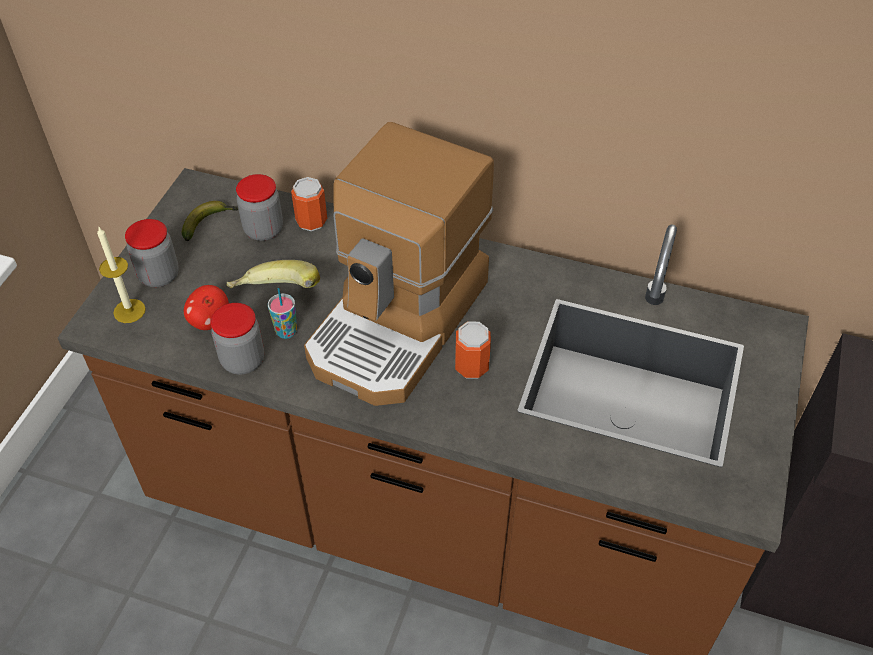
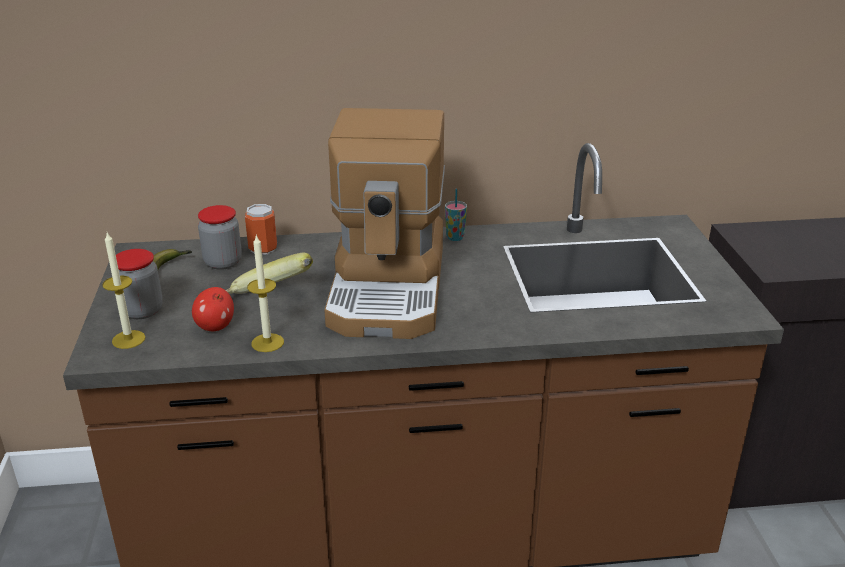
camera: 25 degrees left, 20 degrees down
jar [210,303,264,374] -> candle [247,234,284,352]
cup [268,288,297,339] -> cup moved to [445,189,467,241]
can [455,322,491,379] -> none

